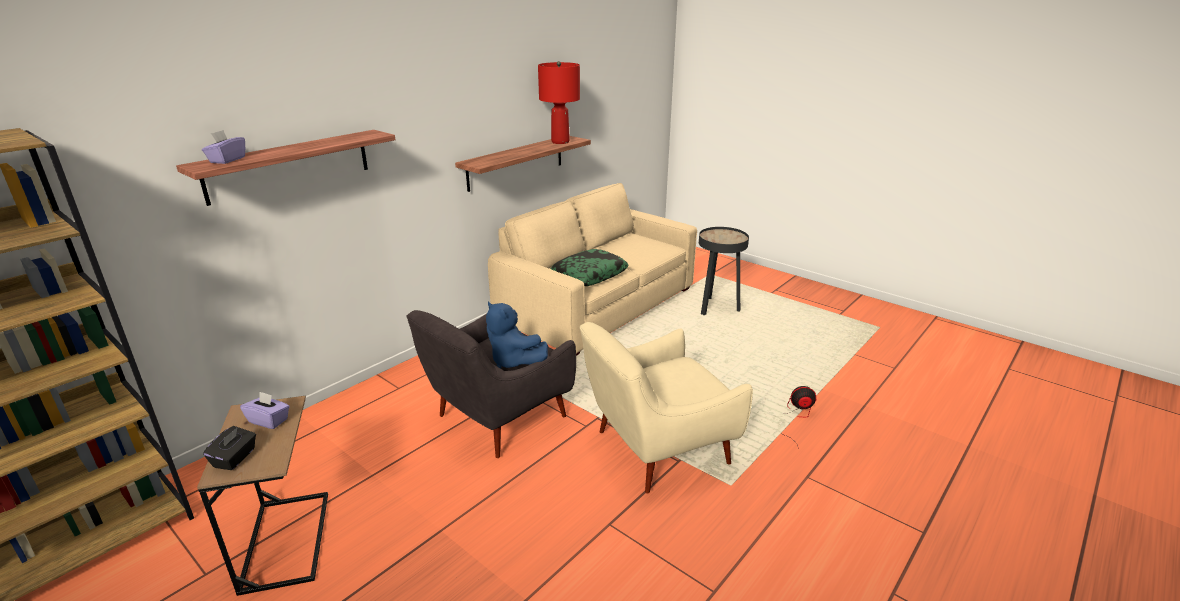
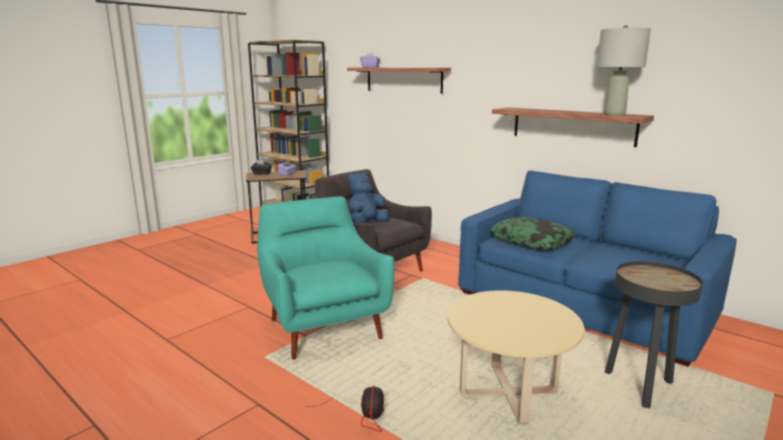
camera: 90 degrees right, 10 degrees down
beige sofa [488,183,697,356] -> blue sofa [458,171,737,367]
red table lamp [538,61,580,144] -> grey table lamp [597,25,651,116]
beige armchair [580,322,753,493] -> turquoise armchair [257,196,394,360]
none -> beige coffee table [448,290,584,424]

